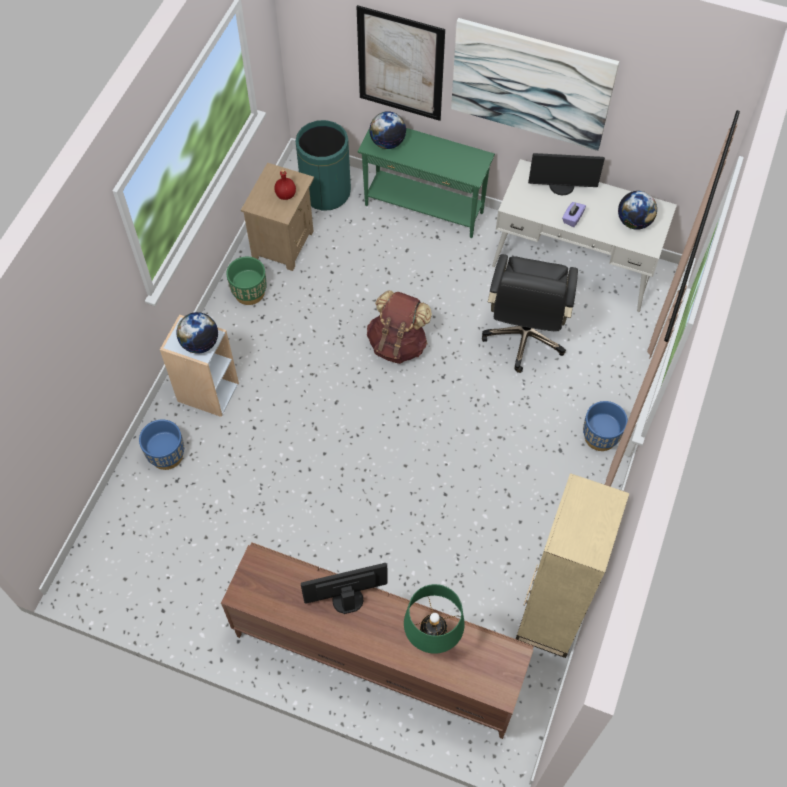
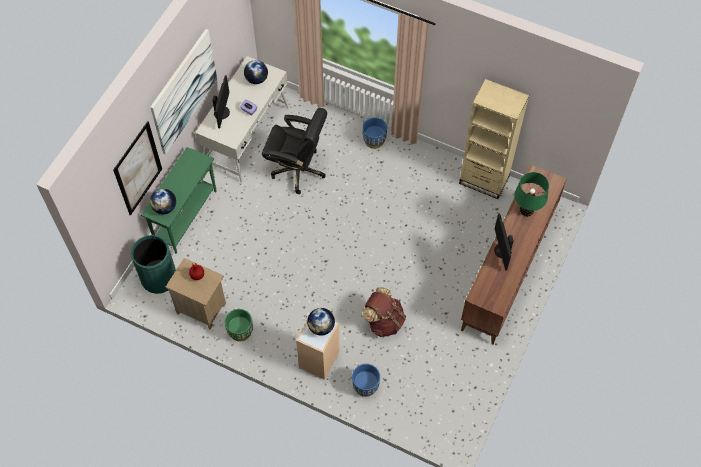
camera: 85 degrees left, 0 degrees up
brown backpack [367,290,432,364] -> brown backpack moved to [362,287,406,338]

